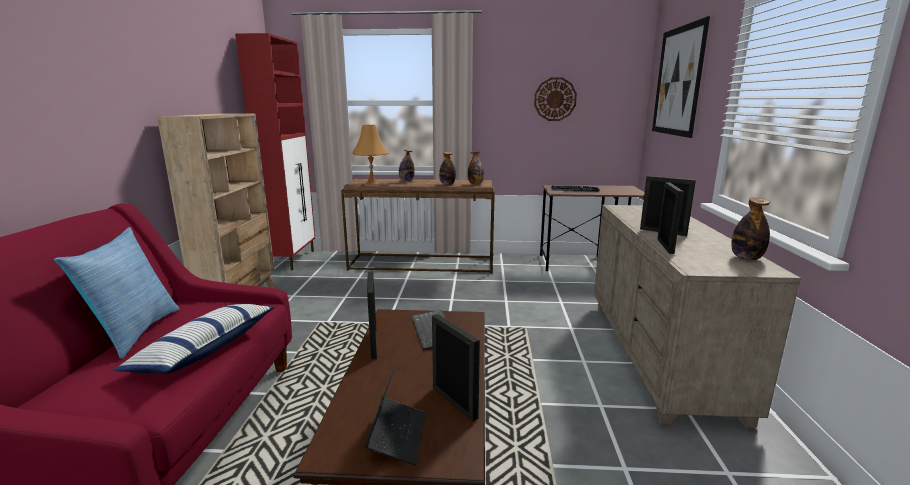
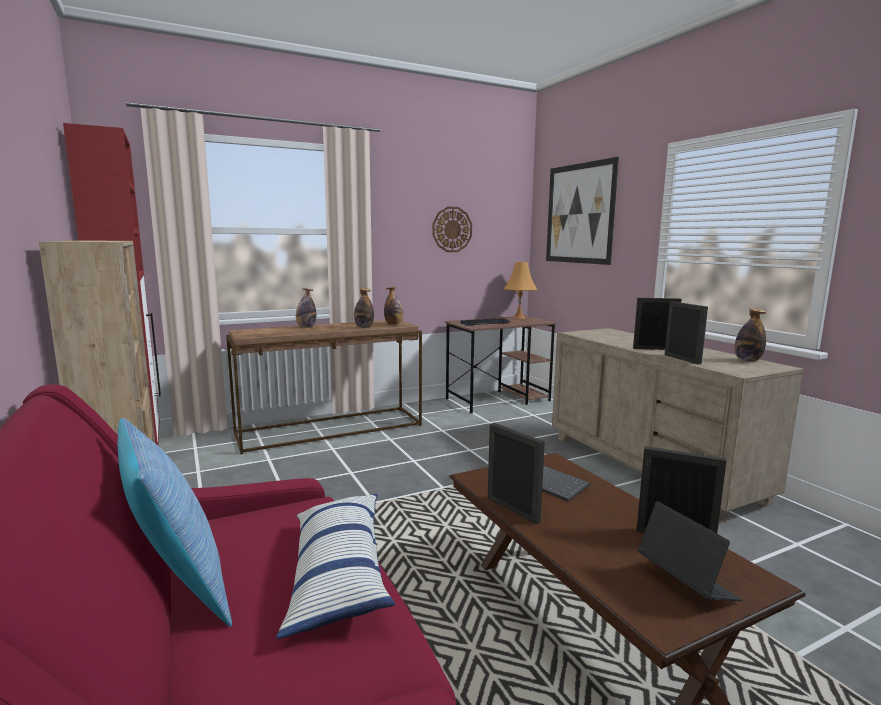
camera: 30 degrees left, 5 degrees down
orange table lamp [352,125,389,185] -> orange table lamp moved to [504,262,537,319]

